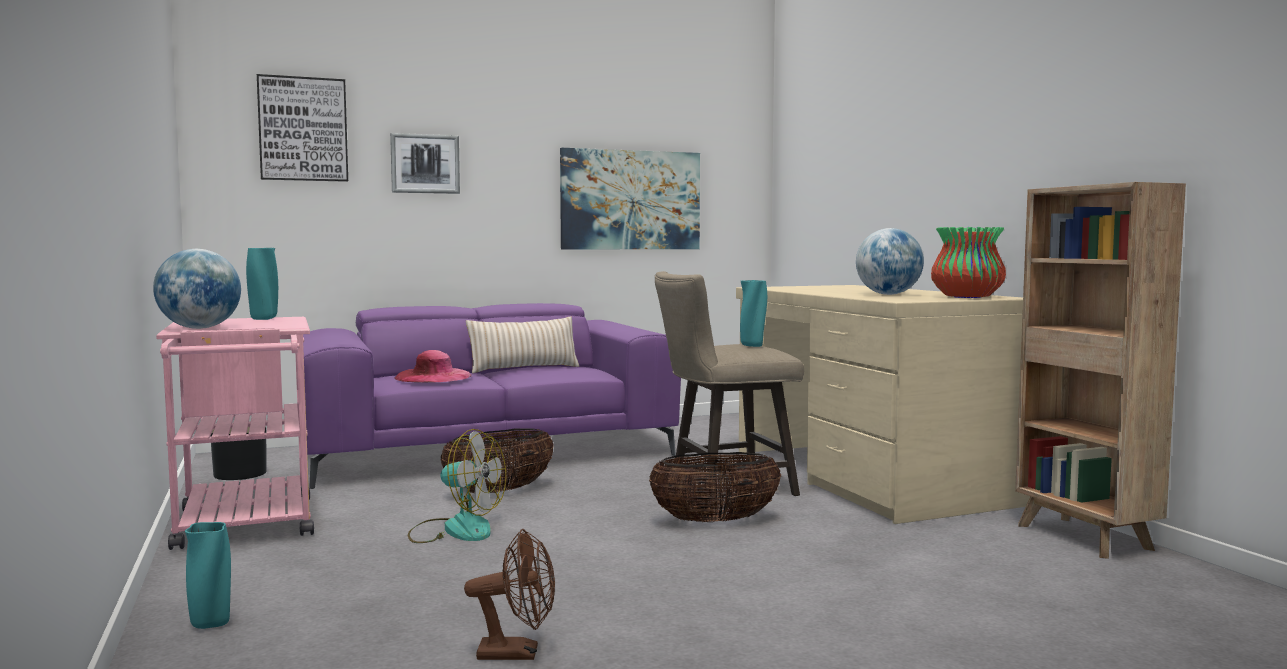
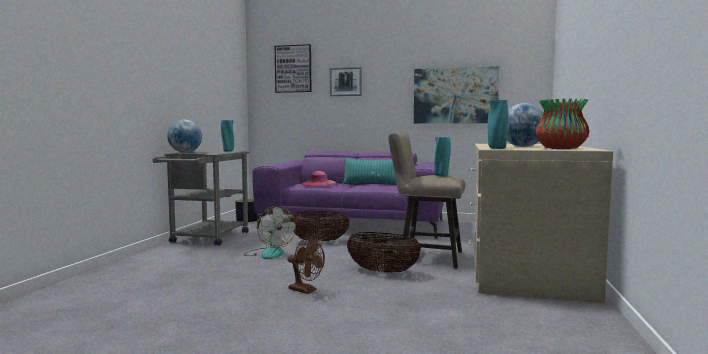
camera: 35 degrees right, 0 degrees up
pink cart [156,317,314,550] -> grey cart [153,151,250,246]
turquoise vase [185,522,231,629] -> turquoise vase moved to [488,100,508,149]
brown fan [464,529,555,660] -> brown fan moved to [287,237,325,294]
beige pillow [466,316,579,373] -> turquoise pillow [343,158,397,185]
brown bookcase [1015,182,1186,559] -> none

